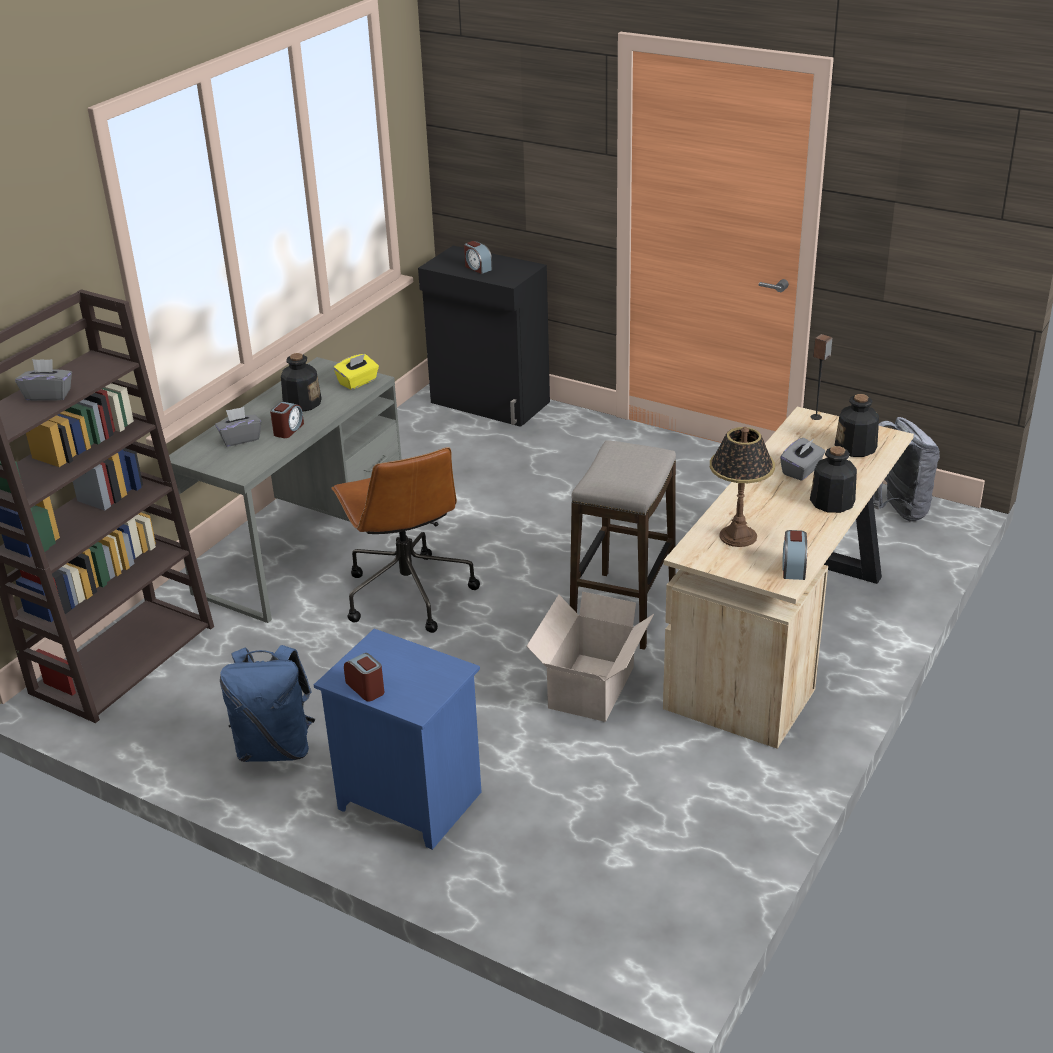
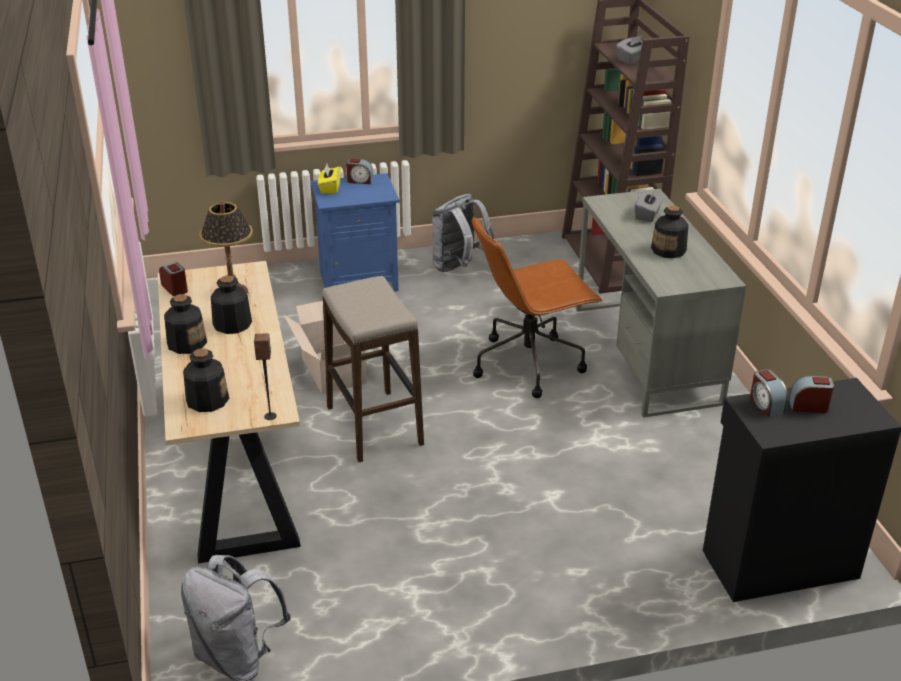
camera: 135 degrees right, 0 degrees up
blue backpack [220,645,315,762] -> grey backpack [432,194,494,272]
alarm clock [270,402,304,438] -> alarm clock moved to [750,369,788,417]
brown office chair [332,447,480,633] -> brown office chair turned 45 degrees counterclockwise [472,216,603,398]
yellow tissue box [334,354,379,390] -> yellow tissue box moved to [318,164,341,194]
grey tissue box [780,438,826,481] -> none
none -> bottle [211,276,252,334]

